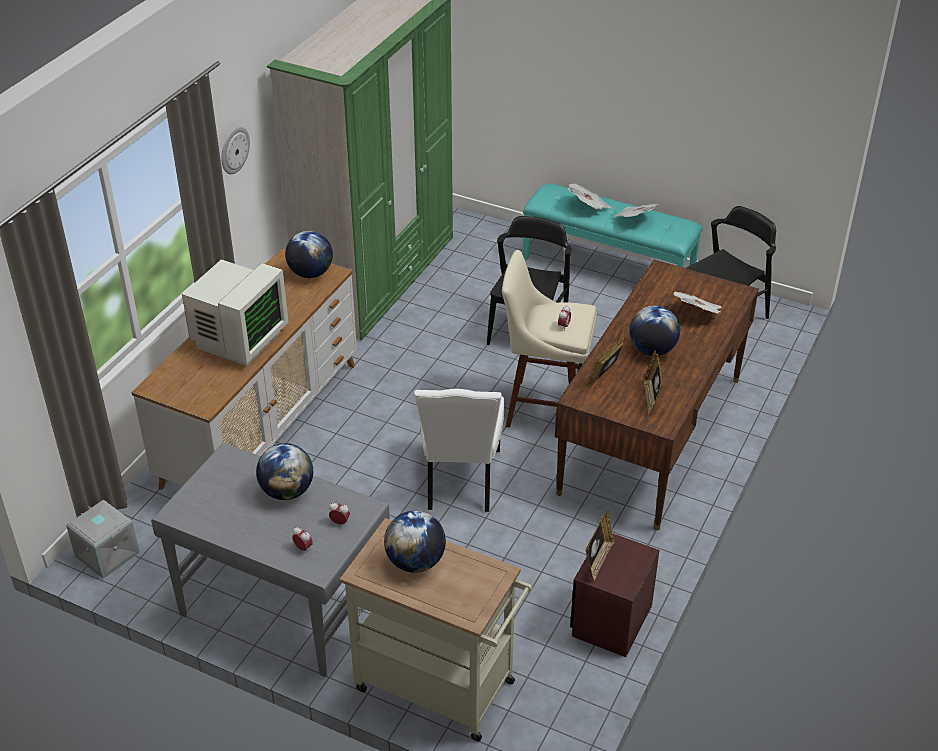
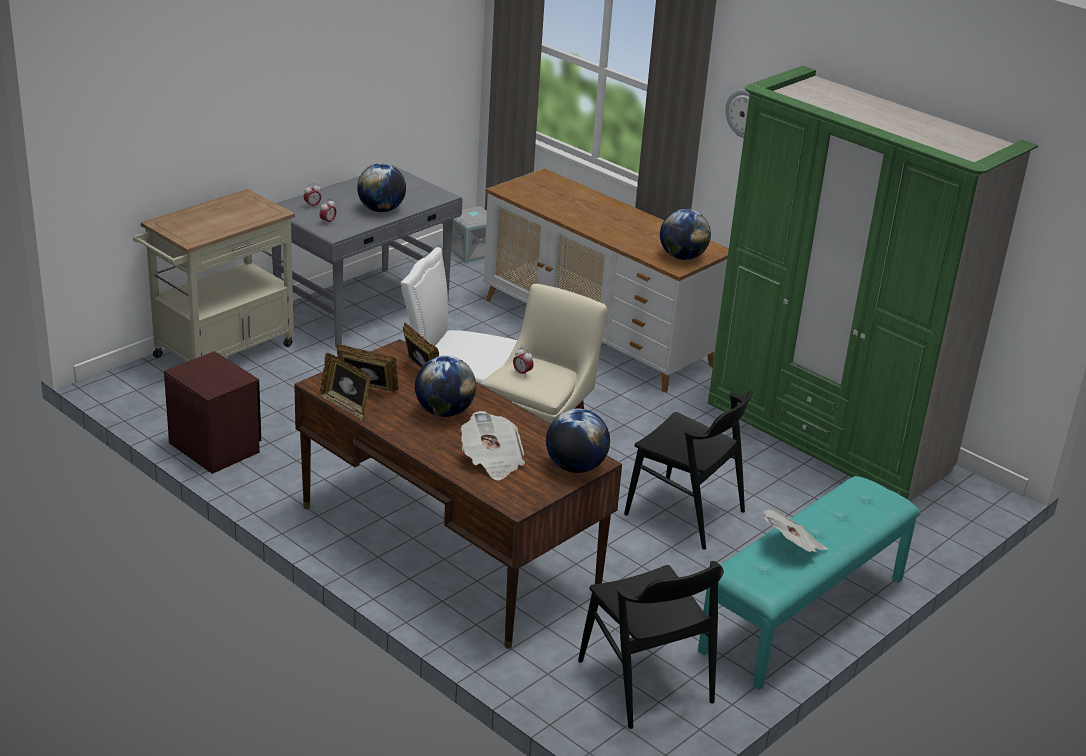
camera: 105 degrees right, 10 degrees down
monitor [182,259,289,366] -> none
globe [384,511,446,573] -> globe moved to [546,409,610,473]
newspaper [567,184,612,210] -> none
picture frame [586,511,615,581] -> picture frame moved to [319,353,371,421]

